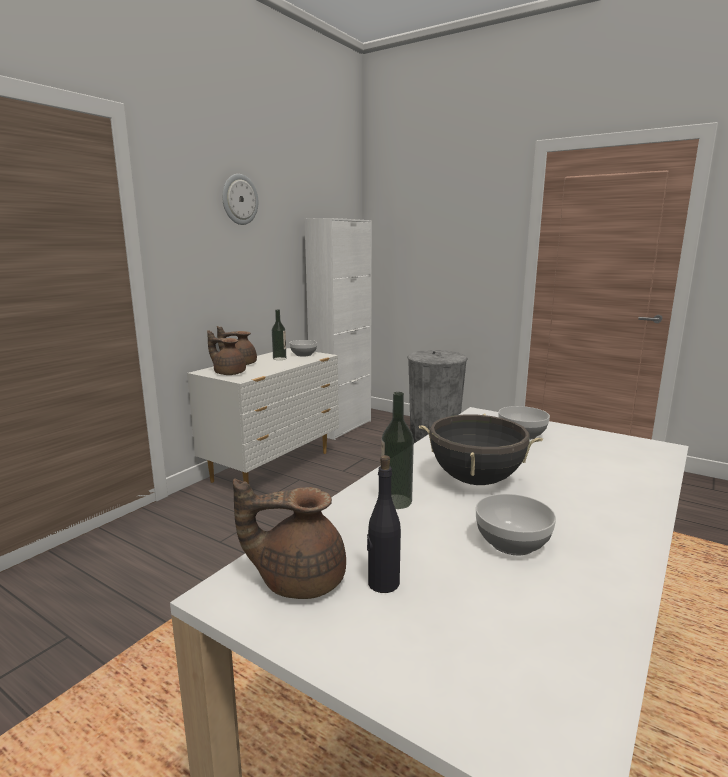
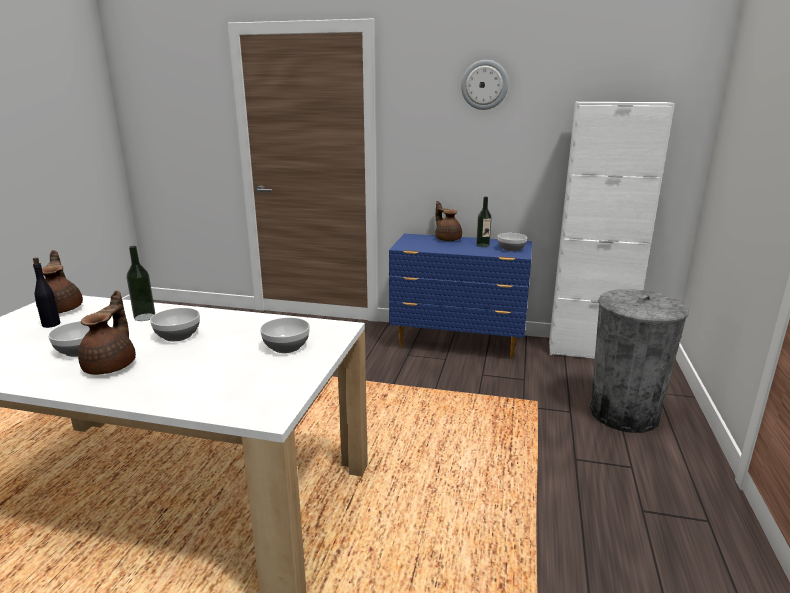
camera: 70 degrees right, 5 degrees up
white dresser [187,348,339,484] -> blue dresser [389,234,532,358]
brown teapot [207,330,246,375] -> brown teapot moved to [78,290,136,375]
black cooking pot [419,413,543,485] -> bowl [150,308,200,341]

